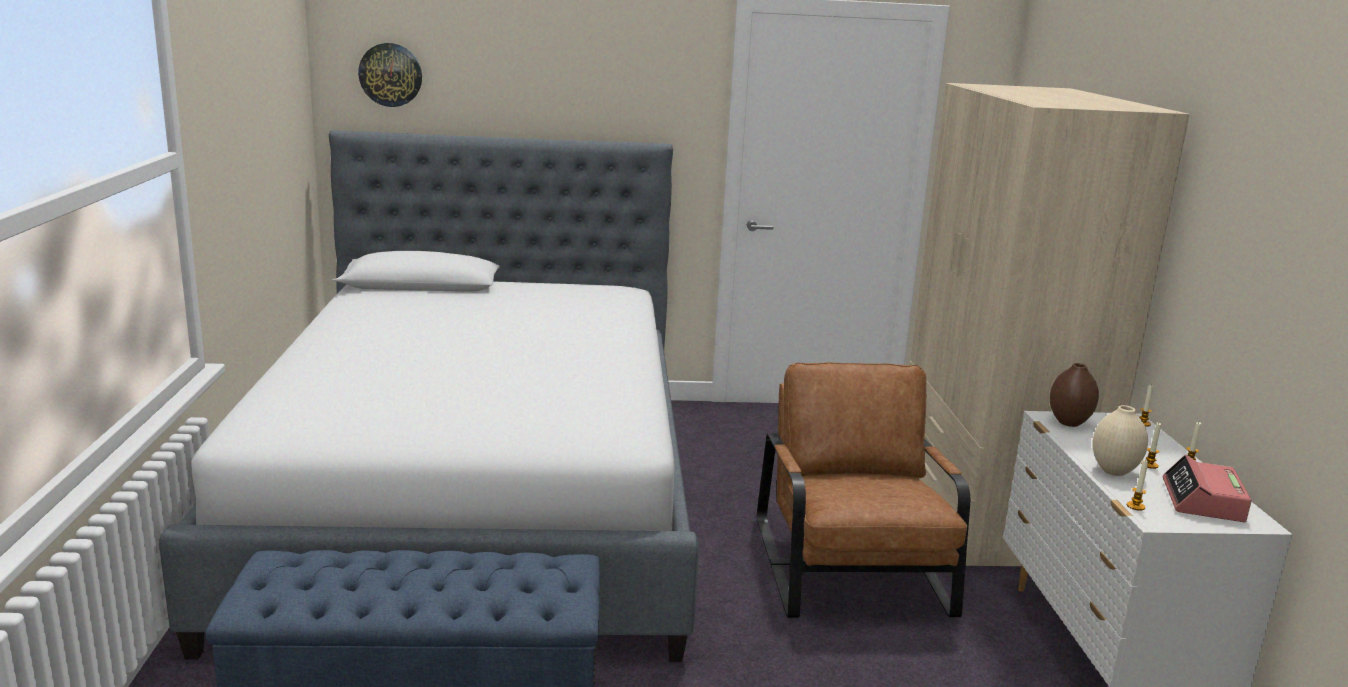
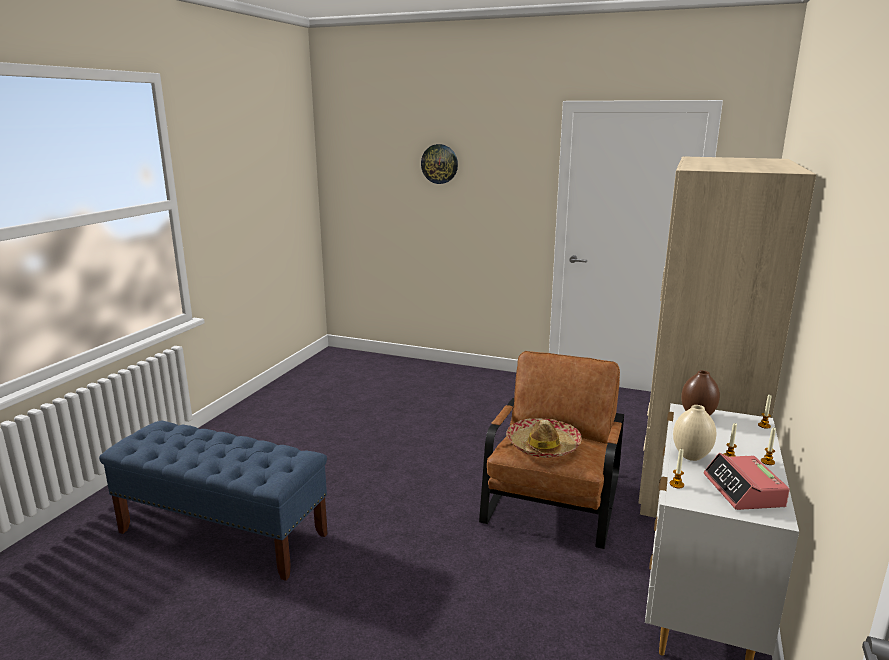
camera: 25 degrees right, 0 degrees up
bed [159,130,699,662] -> none
wall clock [358,43,422,107] -> wall clock moved to [421,144,458,184]
alarm clock [1163,455,1252,522] -> alarm clock turned 45 degrees counterclockwise [704,453,790,510]
none -> hat [506,418,582,458]

